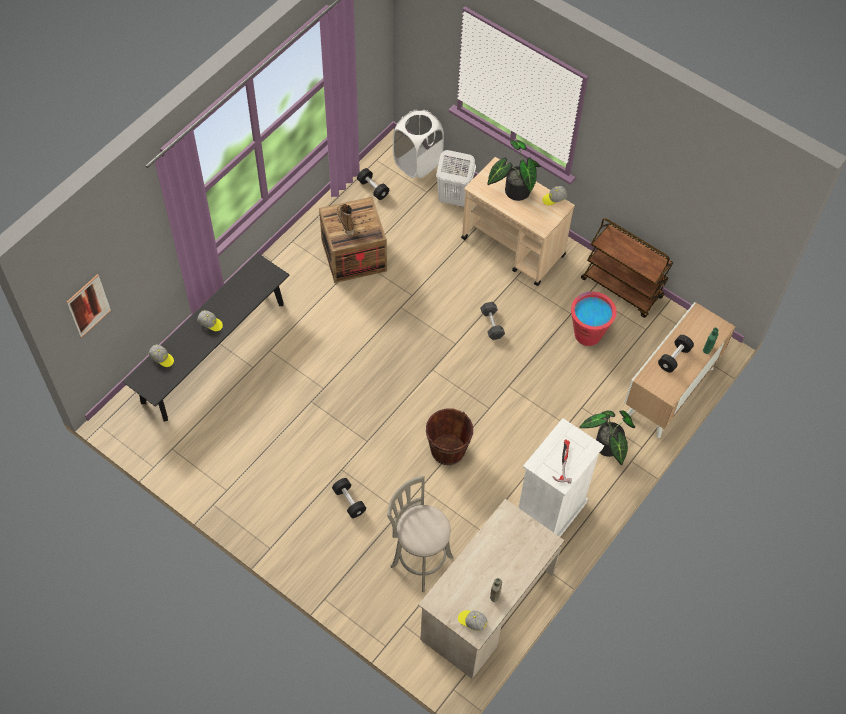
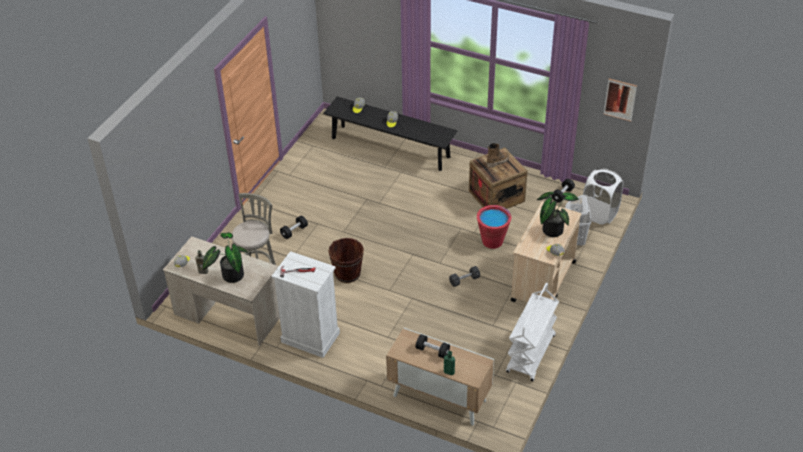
camera: 80 degrees right, 15 degrees down
picture [67,274,111,338] -> picture moved to [604,79,637,121]
red bucket [571,292,617,346] -> red bucket moved to [477,205,511,249]
potted plant [579,410,635,465] -> potted plant moved to [203,232,249,283]
brown cart [581,218,673,318] -> white cart [506,283,559,381]

